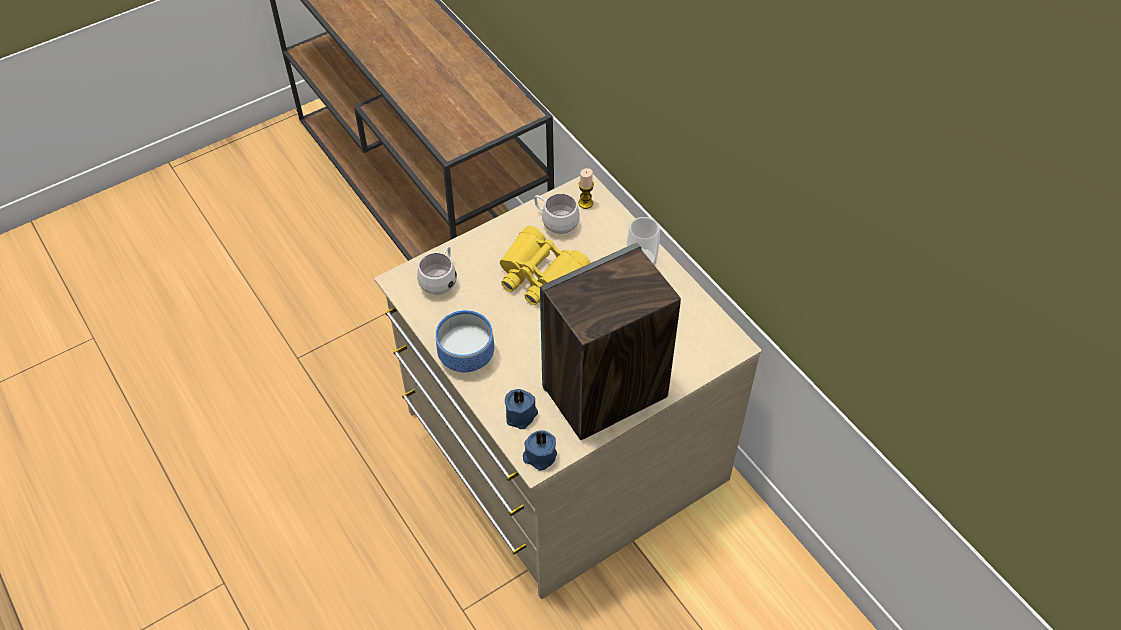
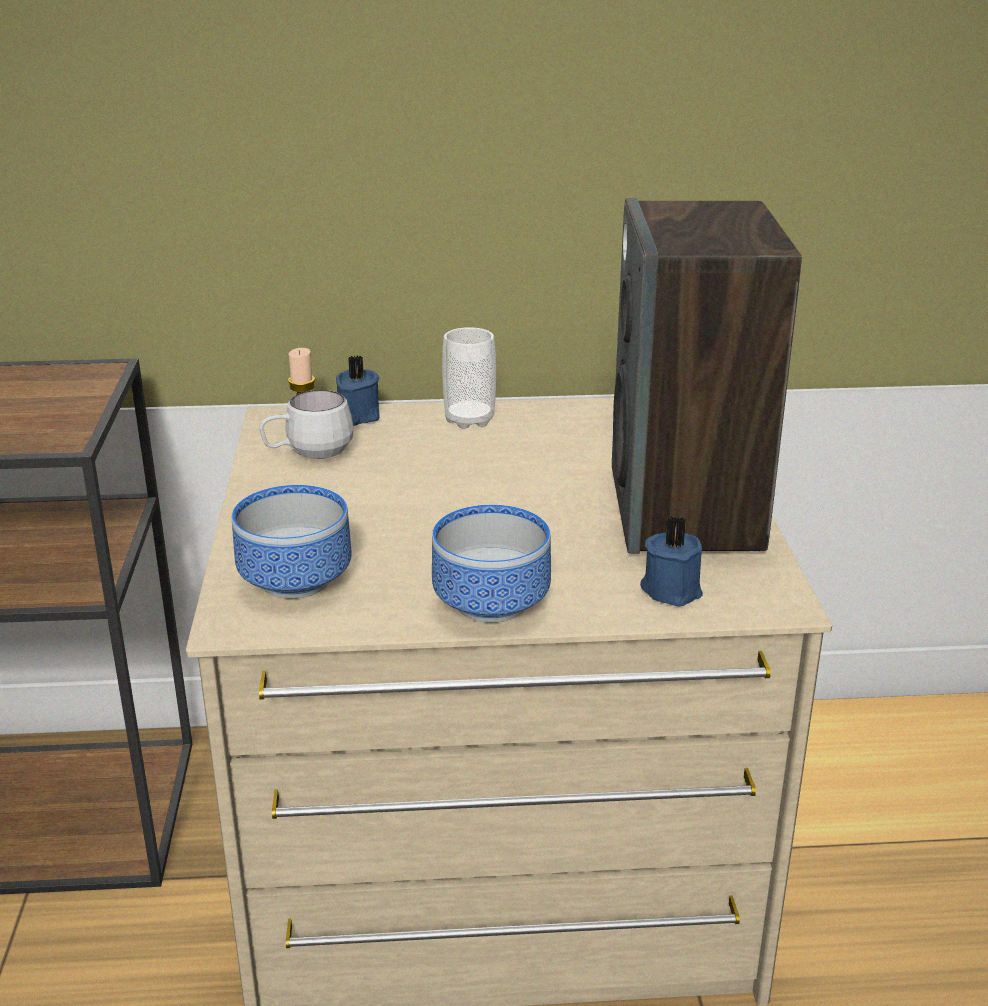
camera: 60 degrees left, 25 degrees down
white mug [417,246,457,295] -> bowl [232,485,352,599]
yellow binoculars [500,226,591,305] -> none
blue candle [523,431,557,471] -> blue candle moved to [336,356,380,426]

